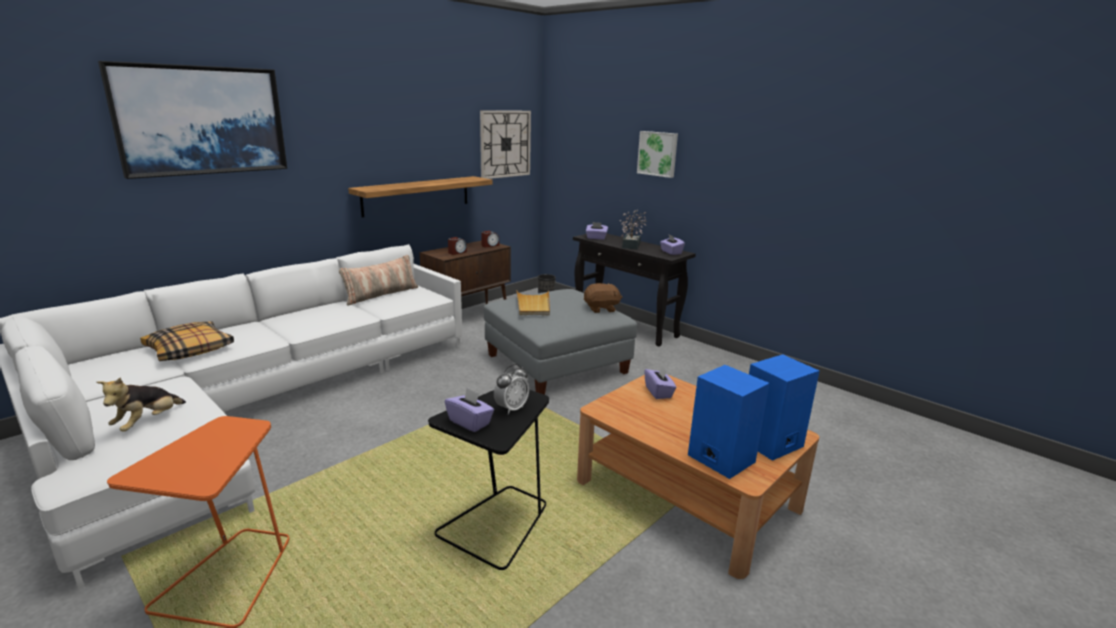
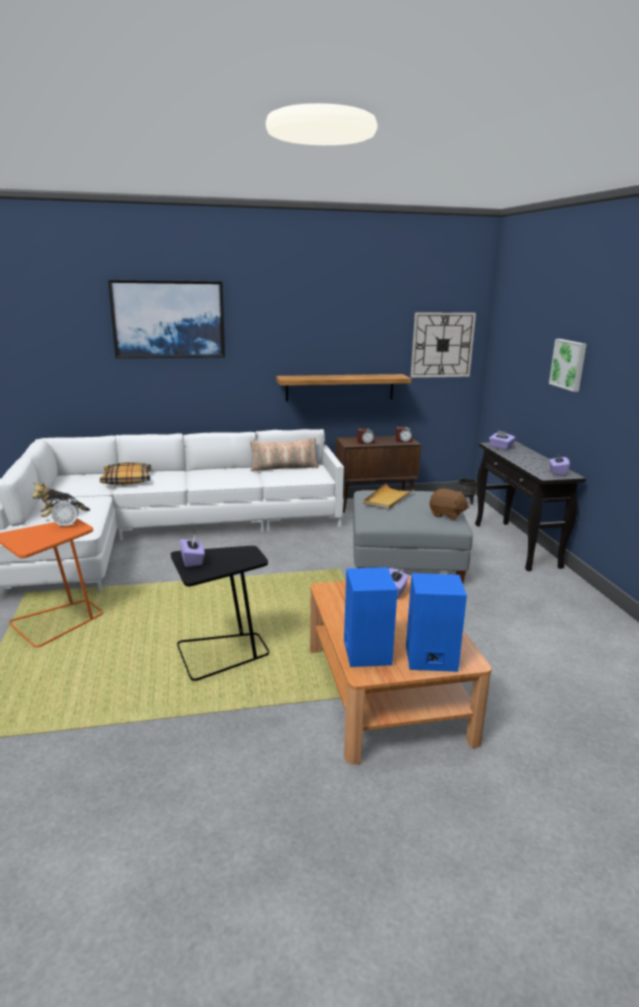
camera: 35 degrees right, 0 degrees up
alarm clock [494,364,529,415] -> alarm clock moved to [50,493,79,528]
potted plant [620,210,647,250] -> none

